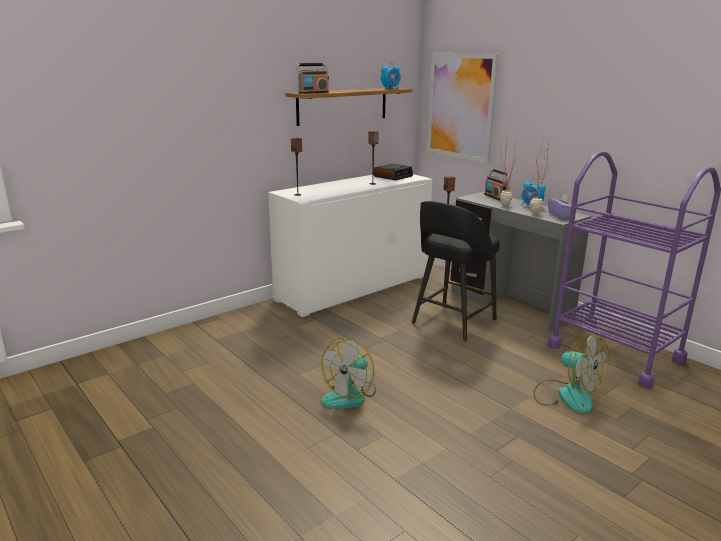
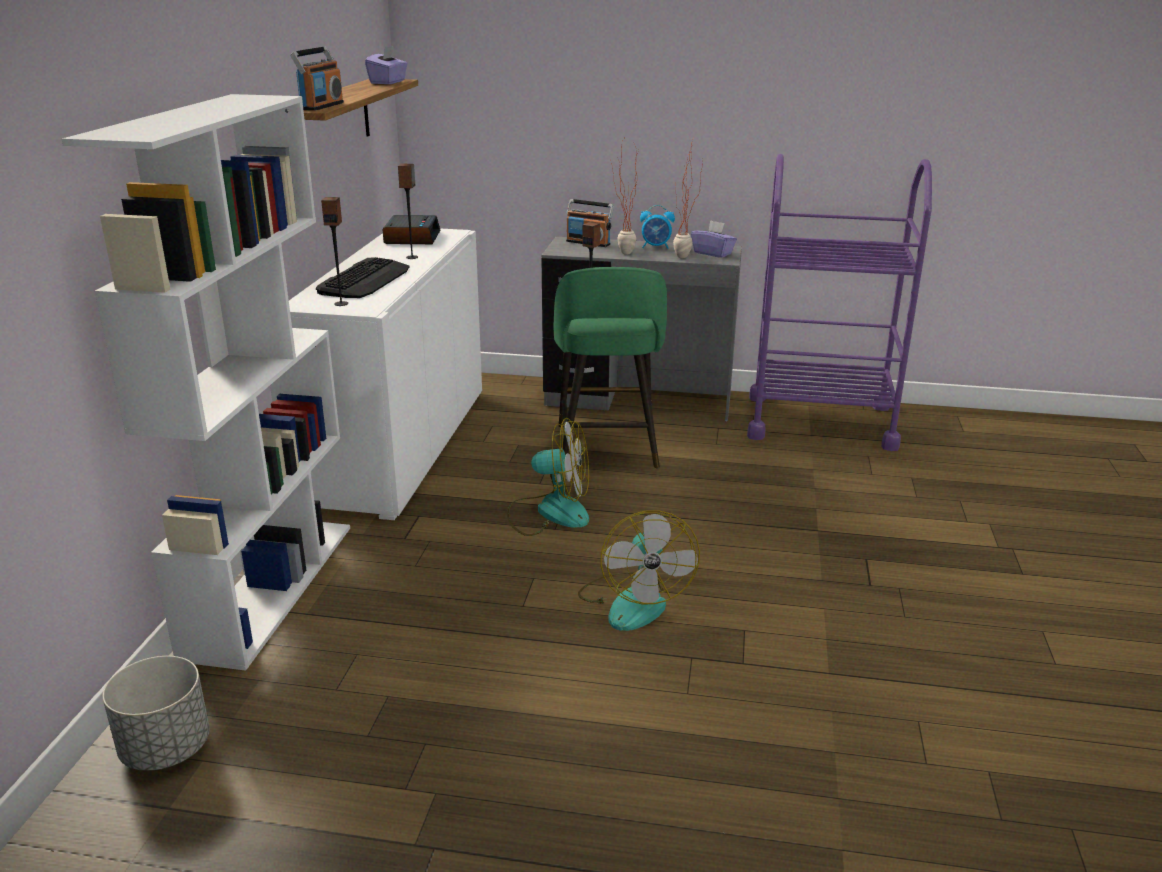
camera: 40 degrees left, 5 degrees up
alarm clock [381,62,401,89] -> purple tissue box [365,46,408,84]
black stool [412,201,500,341] -> green stool [554,267,667,469]
picture [427,53,499,163] -> none
fan [533,333,609,413] -> fan moved to [507,418,589,536]
none -> white bookcase [62,94,350,671]
none -> grey planter [102,656,210,771]
none -> keyboard [316,257,409,298]

